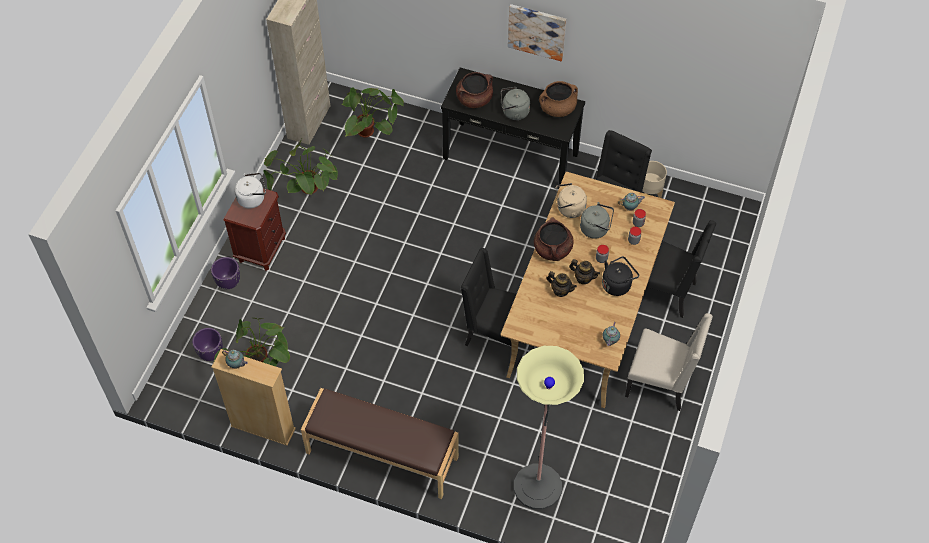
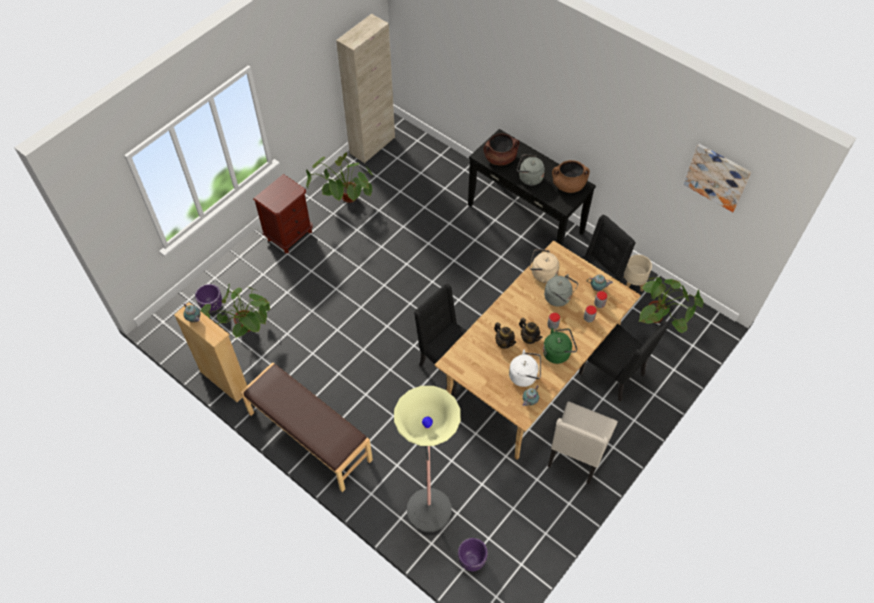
camera: 20 degrees right, 0 degrees up
purple planter [211,257,240,289] -> purple planter moved to [458,538,488,571]
white kettle [235,173,266,209] -> white kettle moved to [509,350,541,387]
potted plant [341,87,404,138] -> potted plant moved to [638,277,704,333]
picture [508,4,566,61] -> picture moved to [684,144,751,212]
brown cooking pot [534,217,574,261] -> none
black kettle [602,256,639,296] -> green kettle [543,328,577,364]
beige chair [625,313,713,411] -> beige chair turned 75 degrees clockwise [547,401,618,484]

